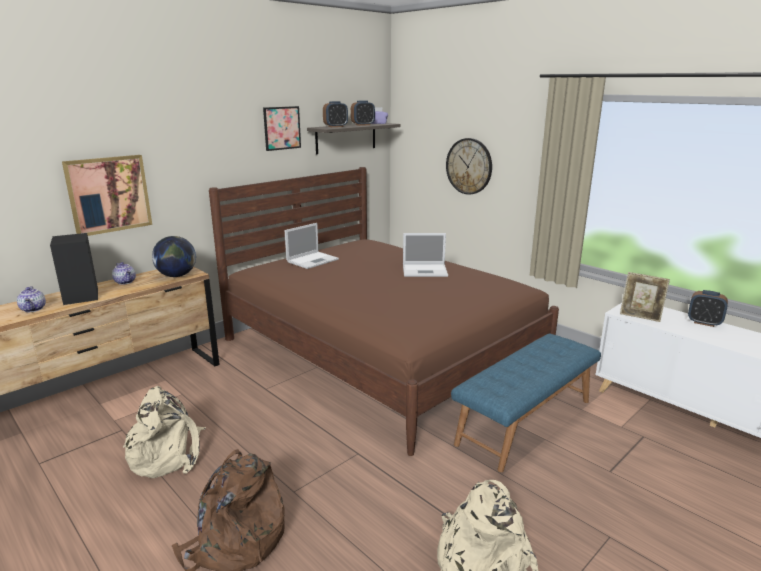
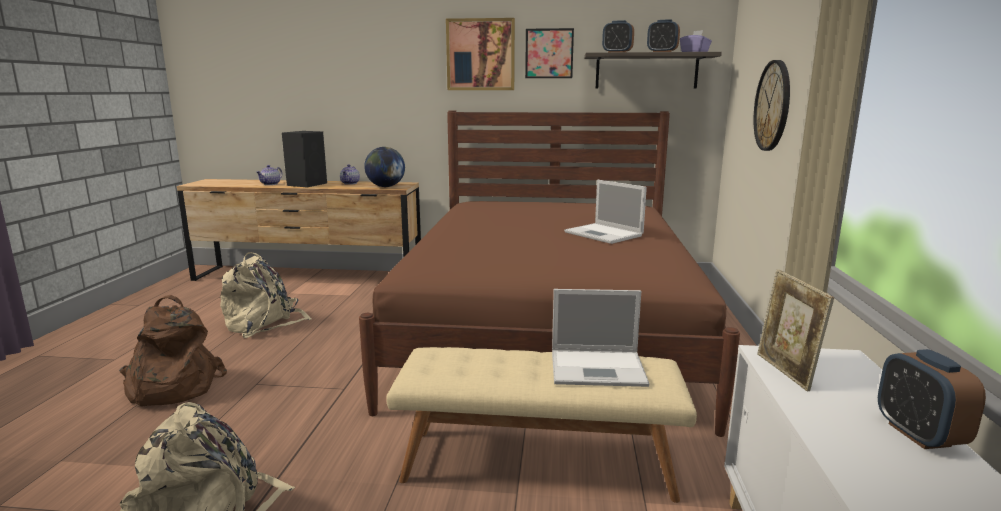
camera: 50 degrees right, 5 degrees down
picture [62,155,152,236] -> picture moved to [446,18,515,90]
laptop [285,223,339,269] -> laptop moved to [552,289,649,387]
blue bench [451,334,601,472] -> beige bench [386,347,697,503]

